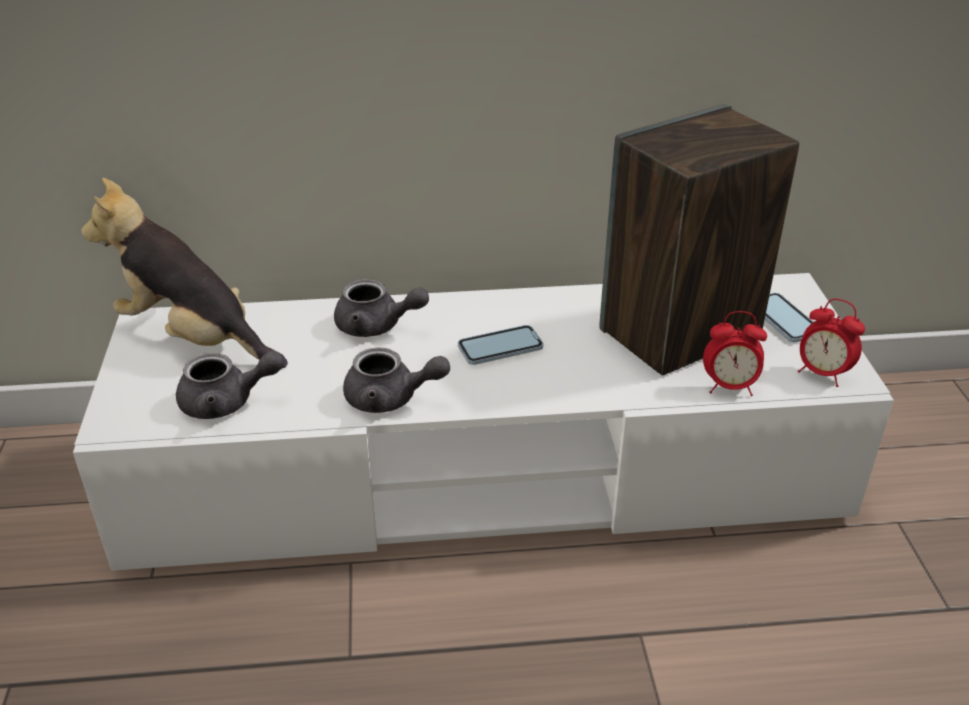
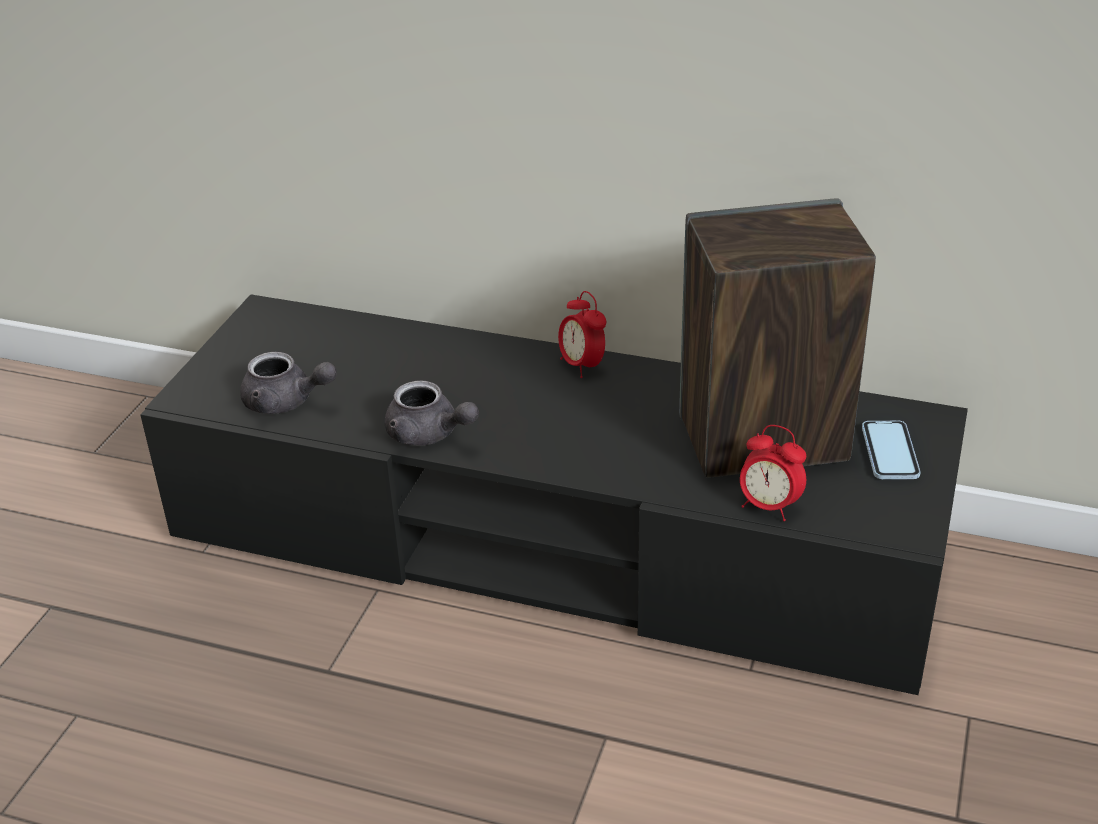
camera: 25 degrees right, 0 degrees up
white tv stand [73,273,894,571] -> black tv stand [140,294,968,695]
plush toy [81,178,288,368] -> none
grey teapot [334,279,429,337] -> none
phone [458,325,543,365] -> none
alarm clock [798,299,865,387] -> alarm clock moved to [558,291,607,378]

